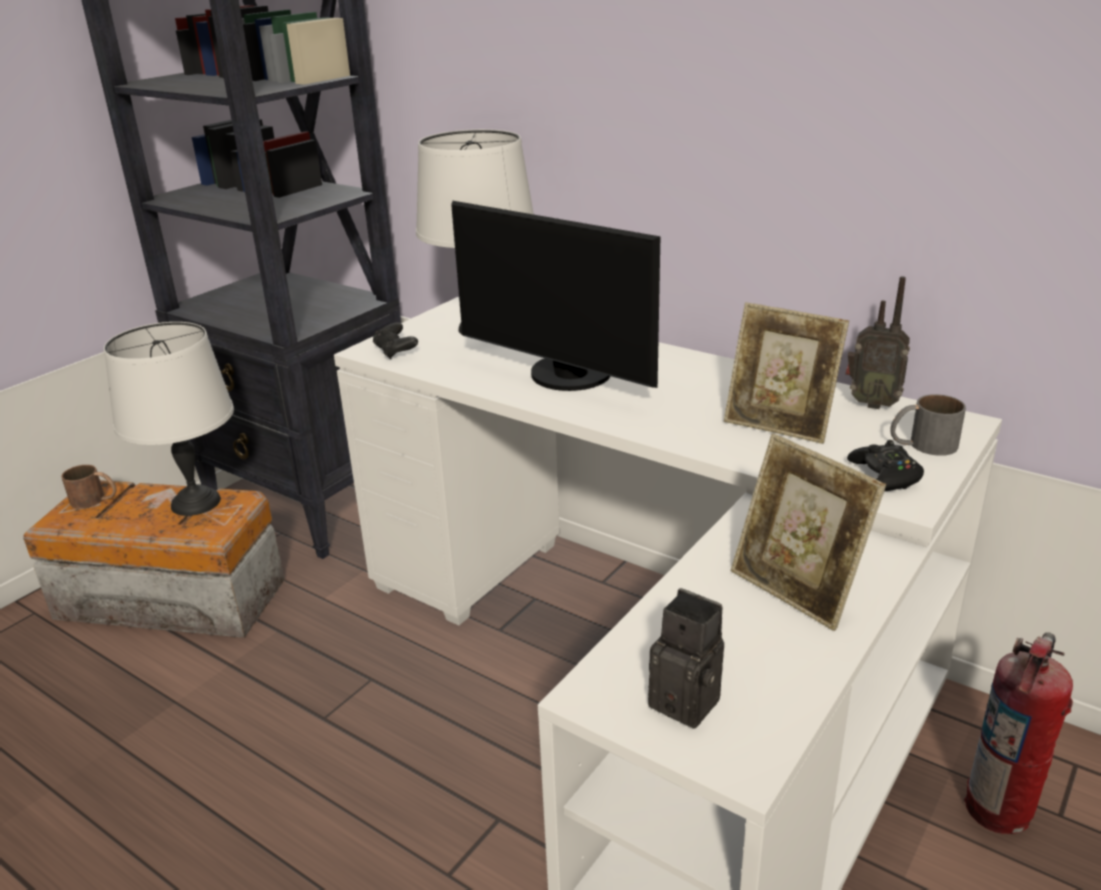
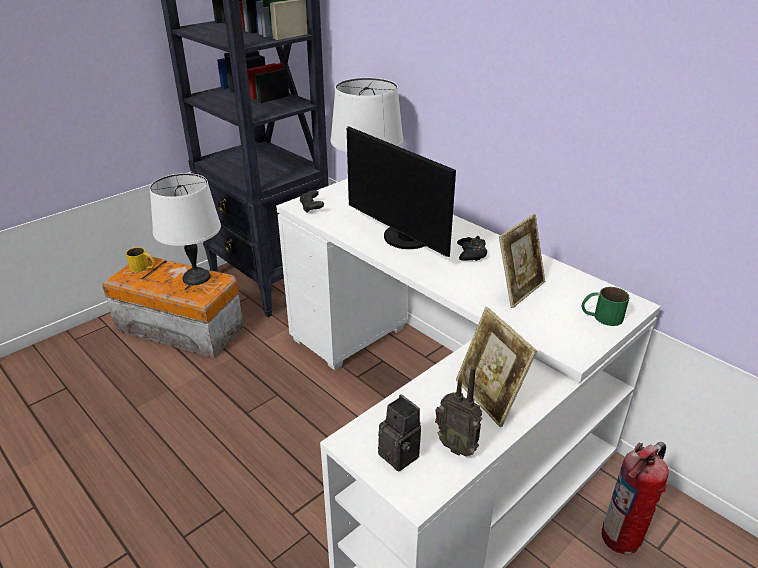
camera: 10 degrees right, 5 degrees up
brown mug [61,465,117,509] -> yellow mug [126,247,155,272]
picture frame [724,302,849,444] -> picture frame turned 90 degrees counterclockwise [499,214,545,308]
radio [846,277,910,409] -> radio moved to [435,367,482,457]
black game controller [847,440,924,491] -> black game controller moved to [457,236,487,261]
grey mug [890,394,966,456] -> green mug [581,287,630,326]

